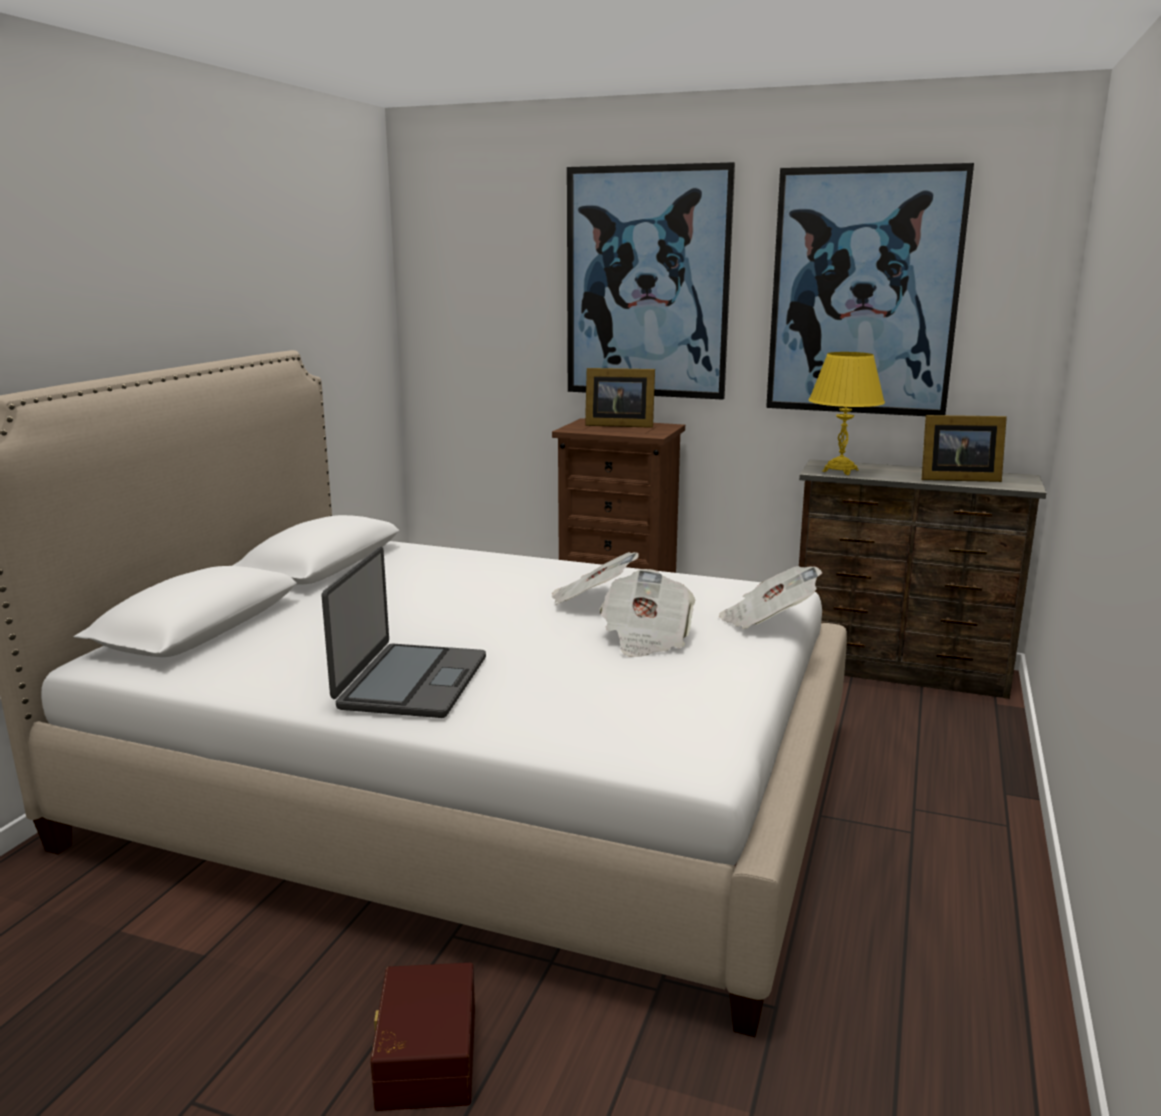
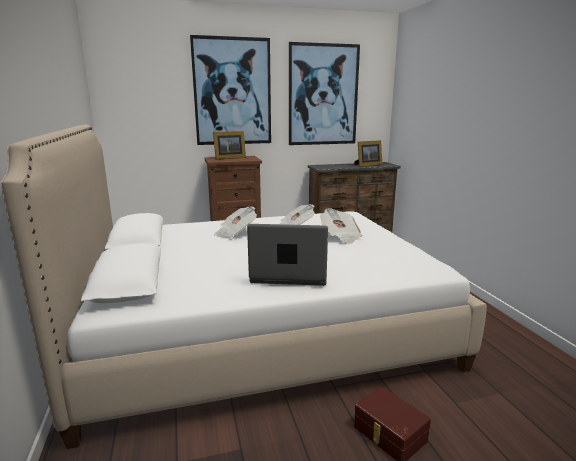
camera: 35 degrees left, 0 degrees up
laptop [322,547,486,718] -> laptop turned 60 degrees counterclockwise [247,224,328,286]
newspaper [719,566,822,629] -> newspaper moved to [214,206,257,238]
yellow table lamp [809,352,885,475] -> none

